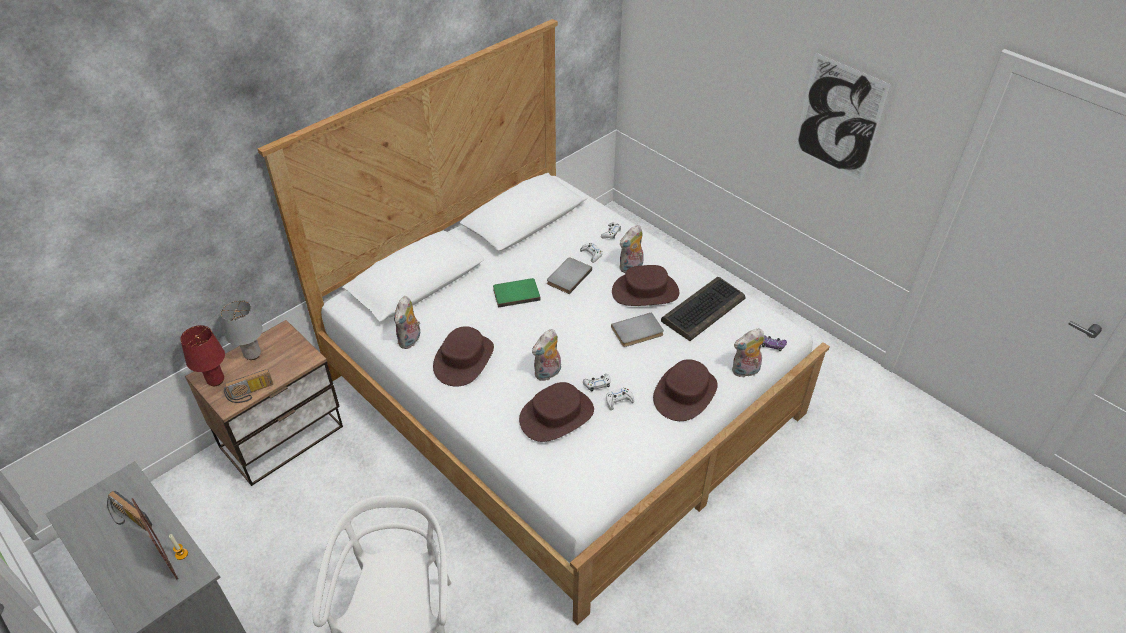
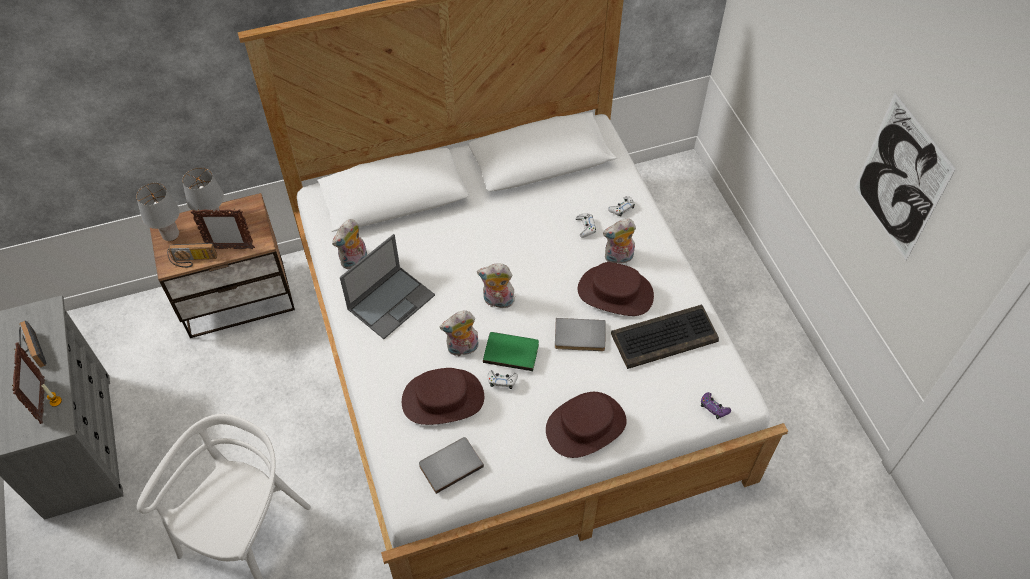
camera: 25 degrees right, 10 degrees up
red table lamp [180,325,225,386] -> grey table lamp [136,183,180,241]
brown hat [433,326,494,387] -> laptop [340,234,435,339]
green book [493,278,540,308] -> green book moved to [483,332,539,371]
grey book [547,257,592,294] -> grey book moved to [419,437,484,494]
white game controller [606,388,634,410] -> none
plush toy [732,329,765,378] -> plush toy moved to [477,264,515,309]
none -> picture frame [190,209,255,249]

